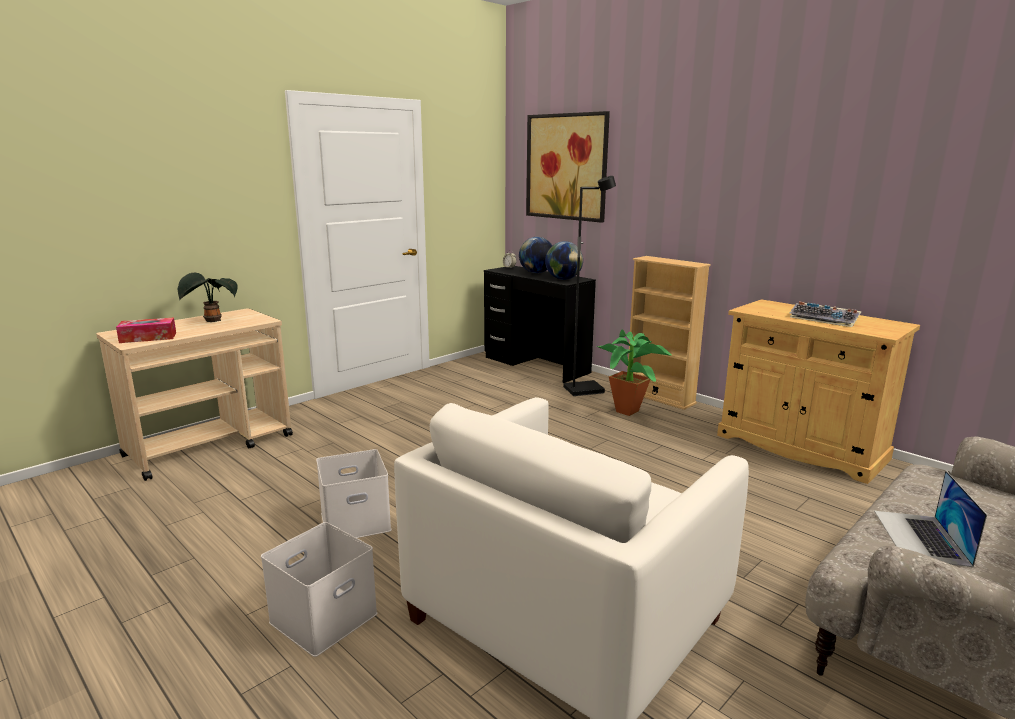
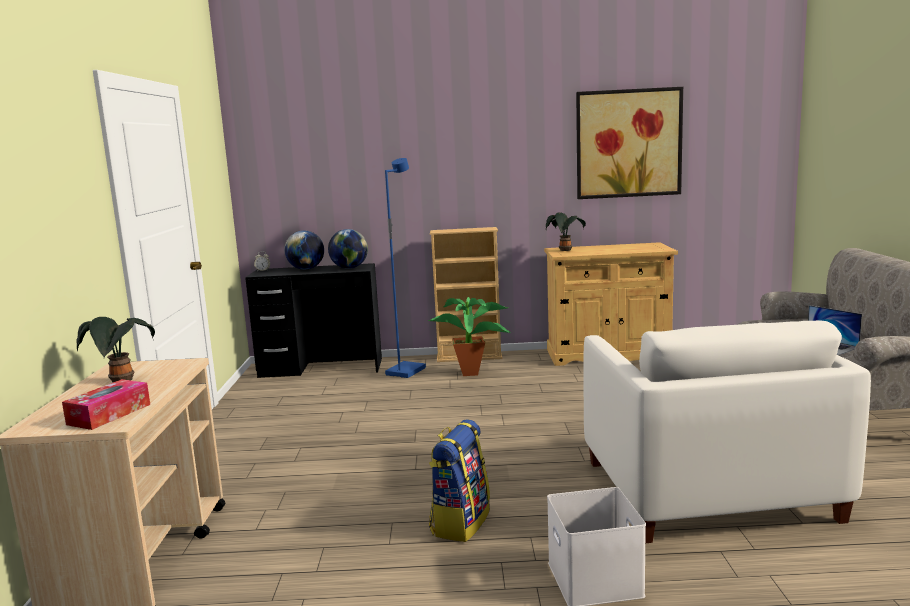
camera: 45 degrees left, 5 degrees down
white storage box [316,449,391,538] -> backpack [429,419,490,542]
picture [526,111,610,223] -> picture moved to [576,87,683,199]
black floor lamp [563,176,616,396] -> blue floor lamp [385,158,426,378]
keyboard [789,301,862,327] -> none
none -> potted plant [546,212,586,251]

